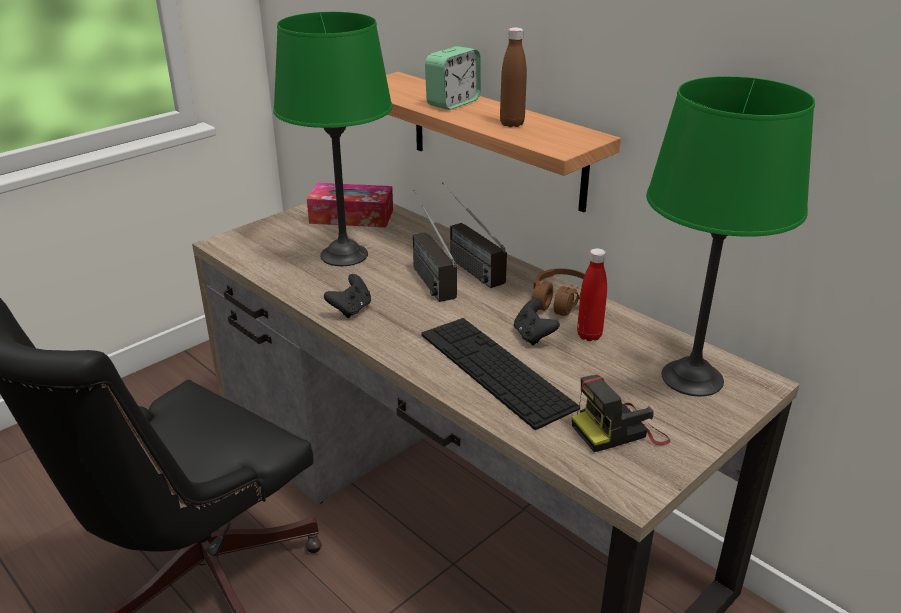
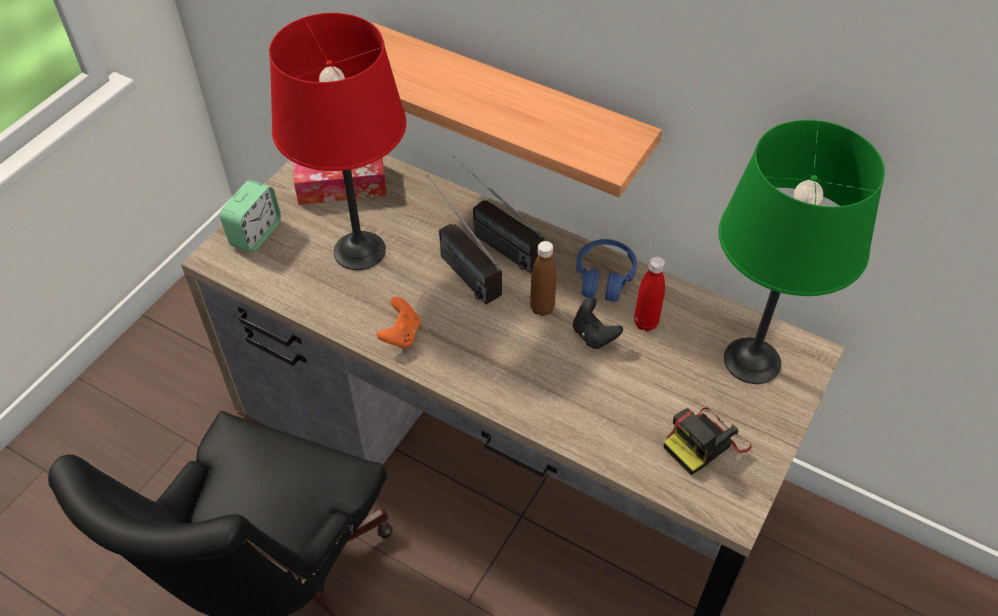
camera: 15 degrees left, 20 degrees up
green table lamp [273,12,392,266] -> red table lamp [269,13,406,270]
black game controller [324,274,371,318] -> orange game controller [377,297,420,349]
keyboard [421,318,580,430] -> none
alarm clock [425,46,481,110] -> alarm clock moved to [220,180,281,253]
brown bottle [500,27,527,127] -> brown bottle moved to [530,241,557,316]
brown headphones [532,268,585,316] -> blue headphones [576,239,637,302]

